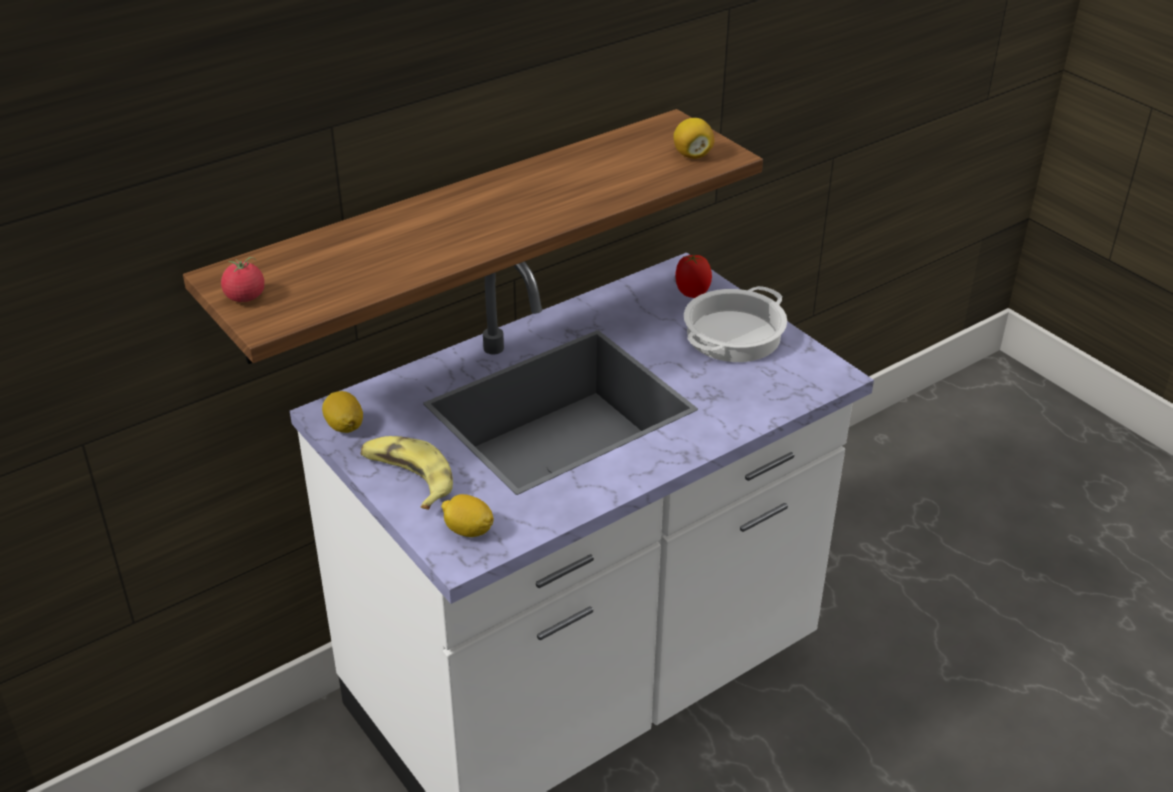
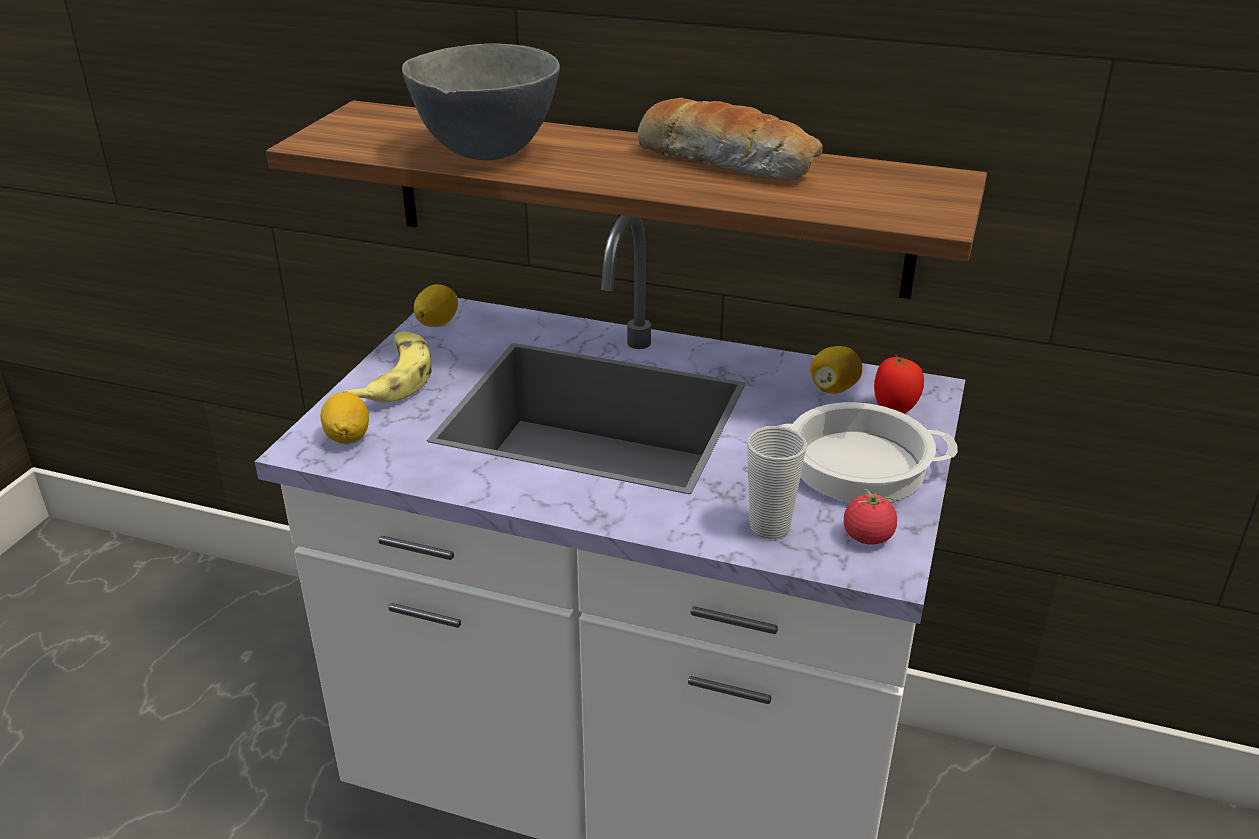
camera: 55 degrees right, 5 degrees down
tomato [221,257,265,302] -> tomato moved to [844,489,897,544]
lemon [673,118,714,159] -> lemon moved to [811,346,862,394]
none -> grey bowl [402,43,560,160]
none -> bread [638,98,823,180]
none -> cup [747,426,807,539]

